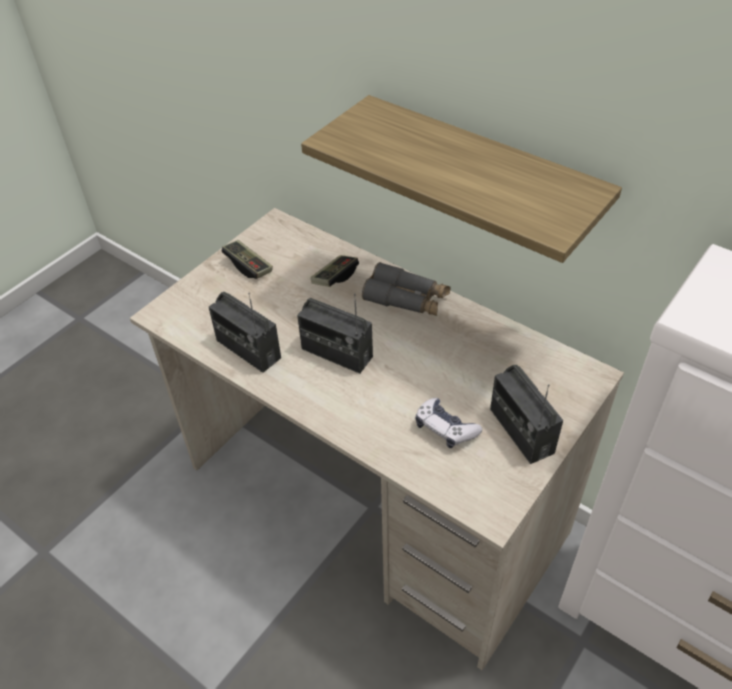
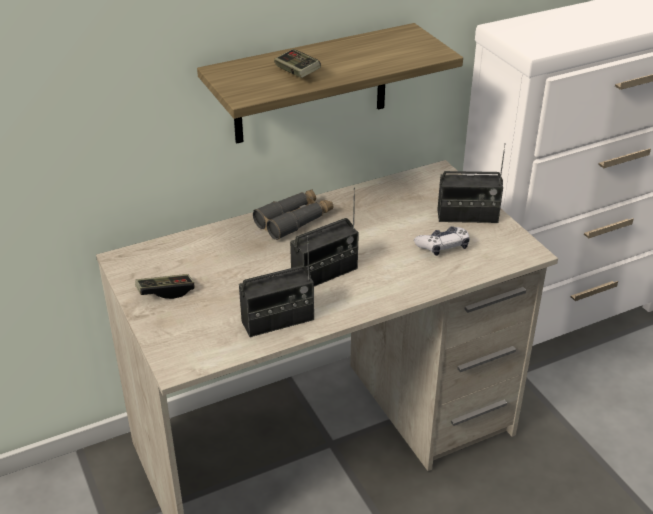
camera: 65 degrees left, 10 degrees down
game controller [311,255,359,287] -> game controller moved to [274,49,321,78]

